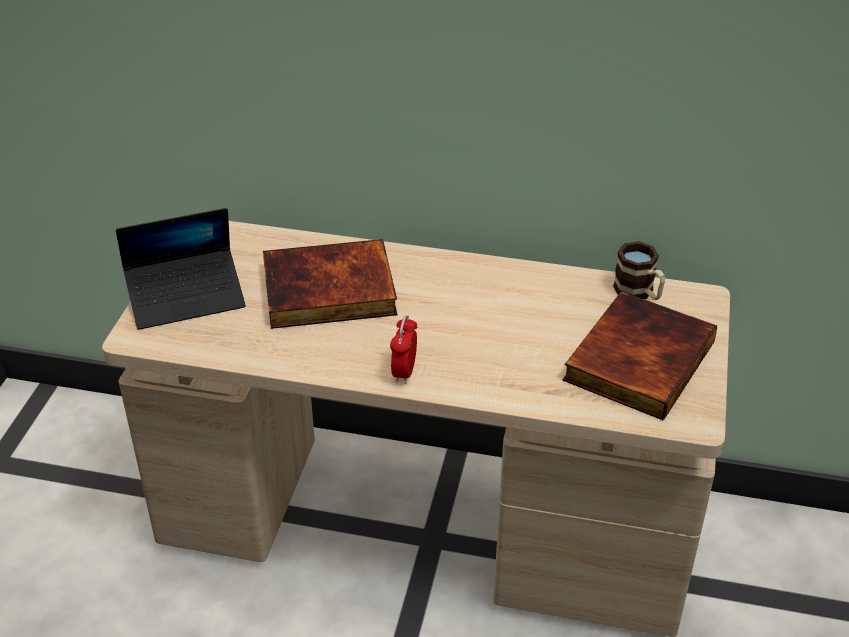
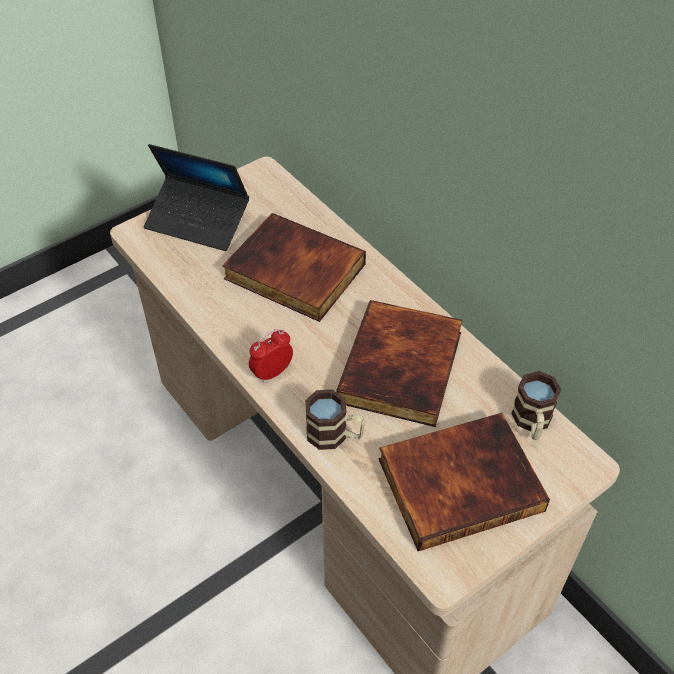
camera: 40 degrees right, 10 degrees up
none -> mug [305,389,365,450]
none -> book [336,300,463,427]

